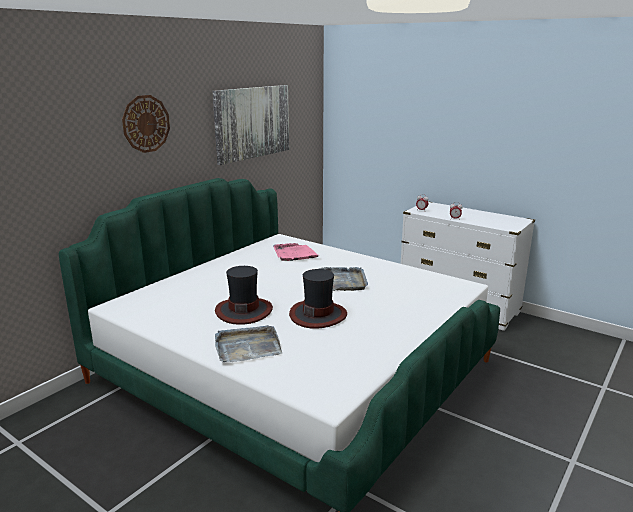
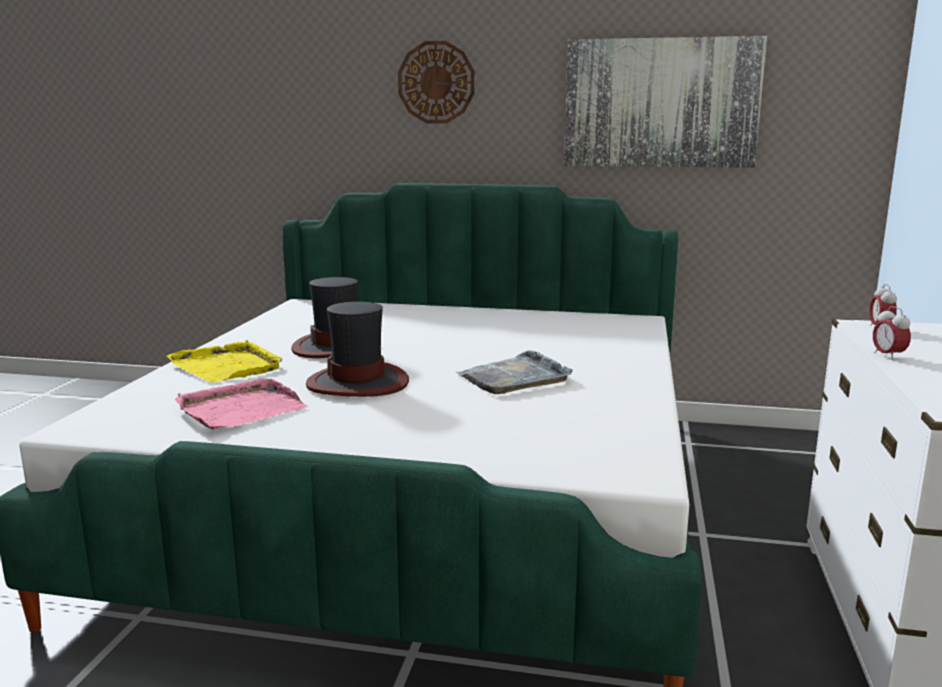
camera: 65 degrees right, 5 degrees down
grey tray [215,325,282,362] -> yellow tray [167,340,283,382]
pink tray [273,243,318,261] -> pink tray moved to [175,378,308,430]

